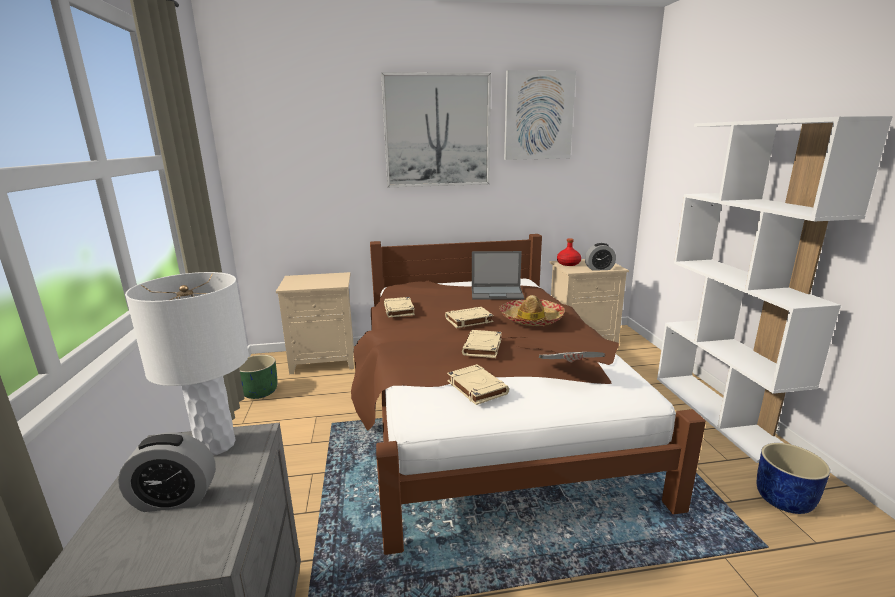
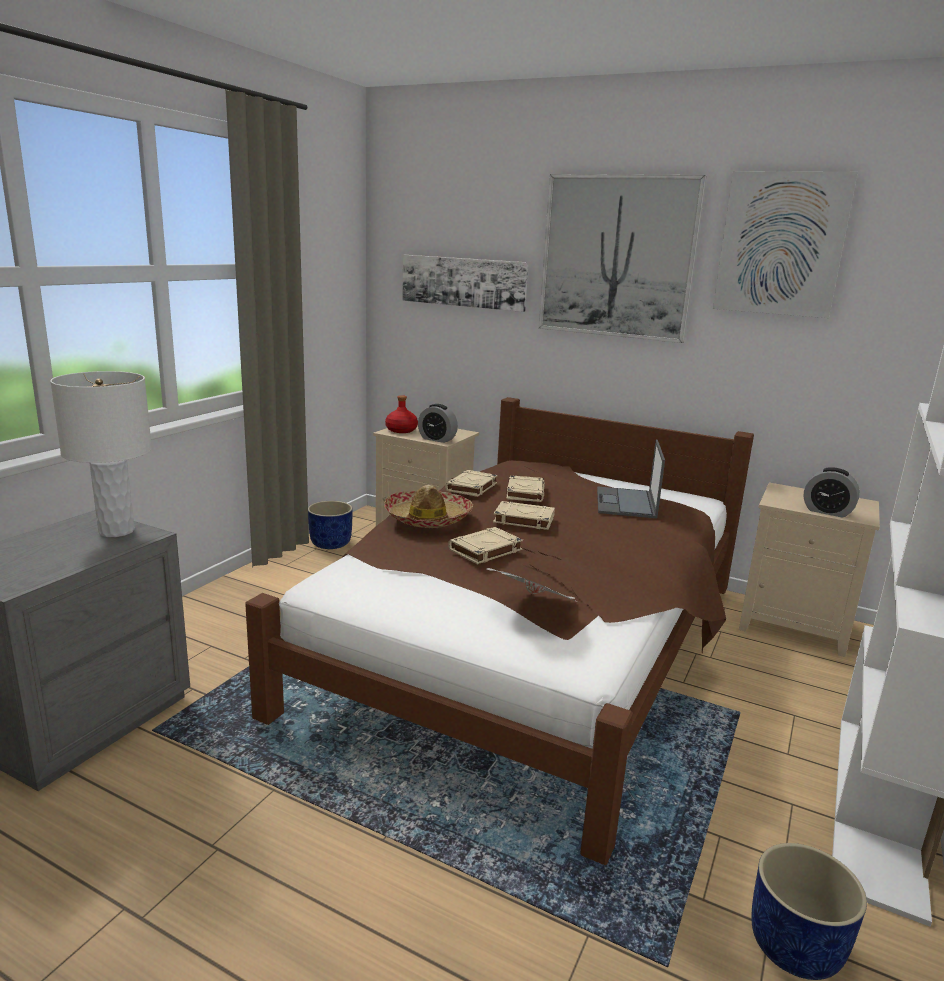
camera: 35 degrees right, 0 degrees up
alarm clock [118,432,216,512] -> alarm clock moved to [418,404,458,443]
green planter [239,355,277,399] -> blue planter [308,501,353,549]
beige book [447,364,509,405] -> beige book moved to [506,475,545,502]
laptop [472,251,524,300] -> laptop turned 60 degrees clockwise [597,440,665,519]
hat [499,295,565,326] -> hat moved to [384,485,473,528]
red bottle [557,238,581,266] -> red bottle moved to [385,395,418,433]
none -> picture [402,255,529,312]

